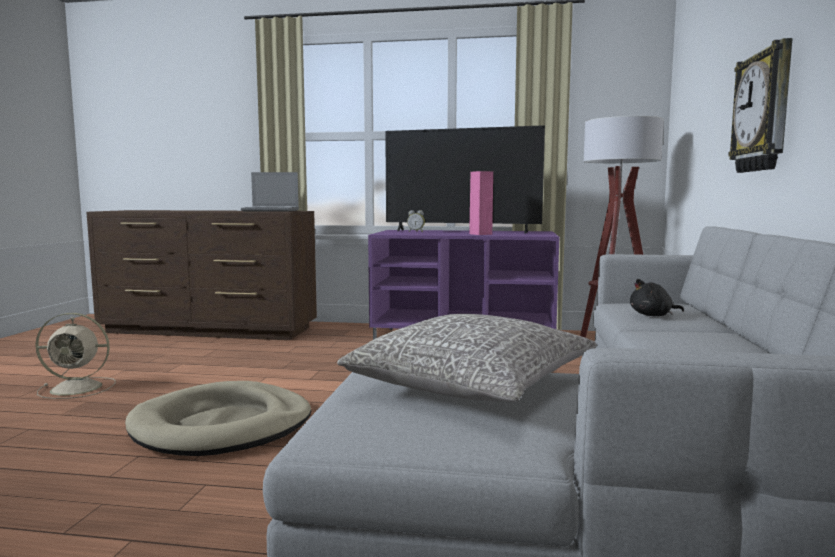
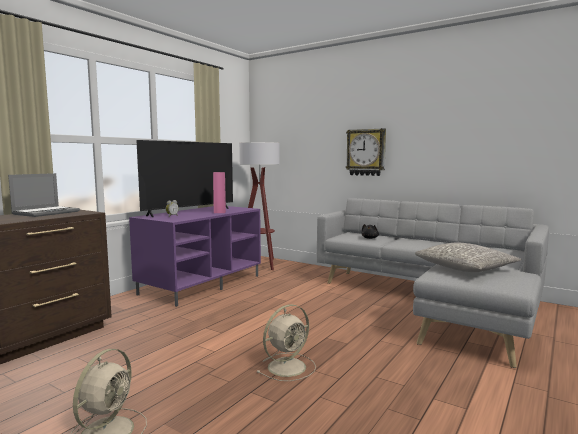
camera: 65 degrees left, 0 degrees up
beige dog bed [125,381,311,456] -> beige fan [257,304,316,381]

